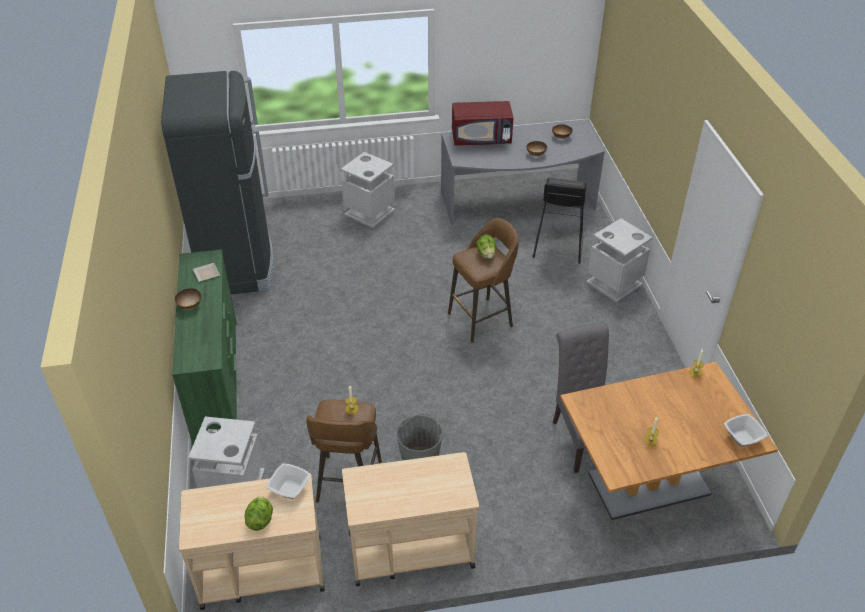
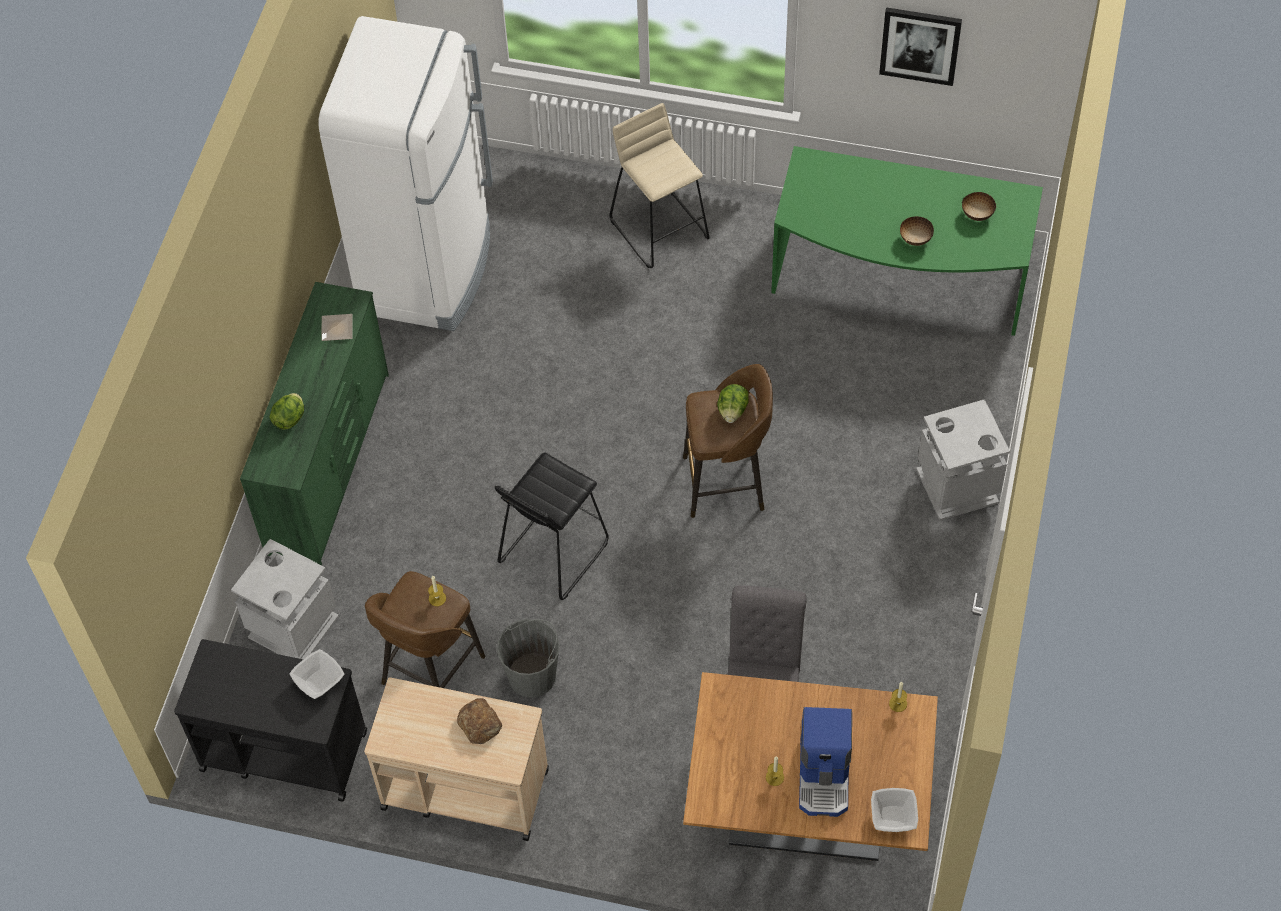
camera: 25 degrees right, 15 degrees up
black fridge [161,71,275,294] -> white fridge [318,16,493,331]
bowl [175,288,201,310] -> none
beige cart [179,473,325,610] -> black cart [174,639,367,802]
lettuce [245,496,273,531] -> lettuce moved to [269,393,304,430]
grey trash can [341,152,395,228] -> beige stool [609,103,709,268]
grey desk [441,120,605,225] -> green desk [771,146,1043,336]
red microwave [452,101,513,146] -> none
black stool [533,178,587,264] -> black stool moved to [495,452,609,600]
none -> bread [457,698,502,744]
none -> coffee machine [799,707,852,817]
none -> picture [879,7,962,86]

